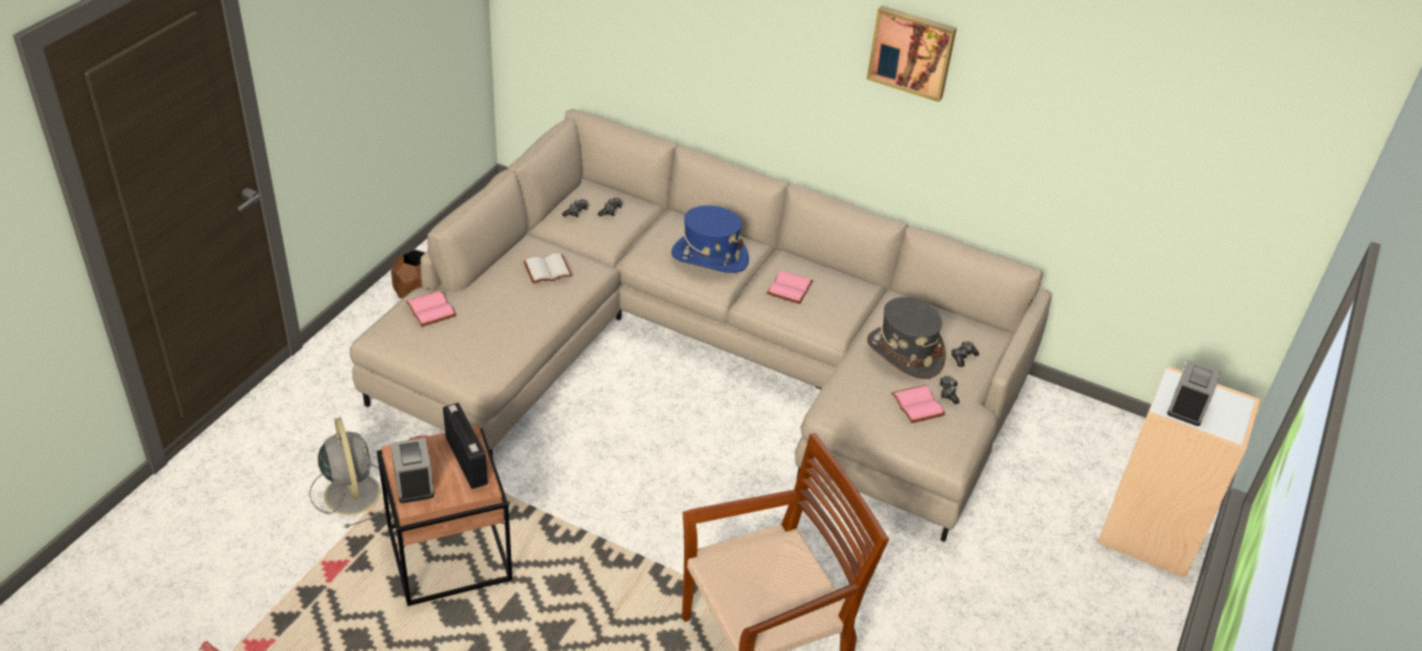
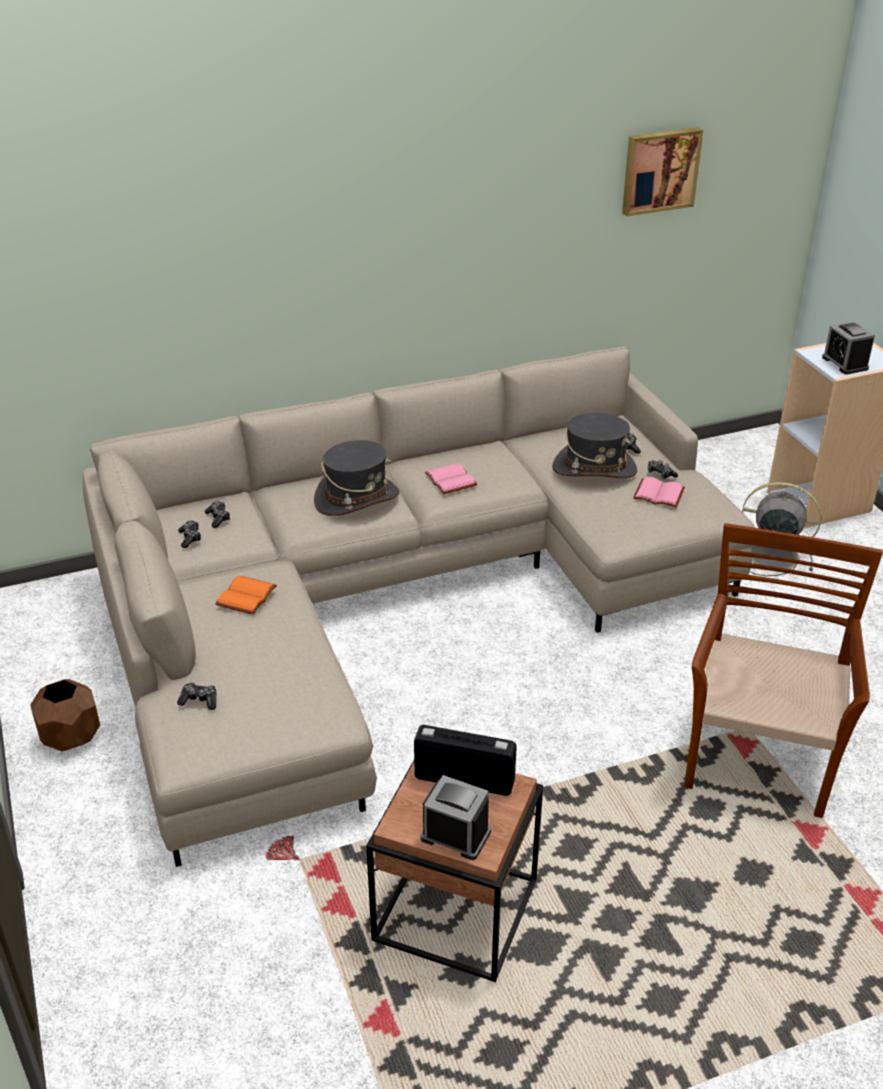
camera: 45 degrees left, 5 degrees down
grey fan [309,417,389,528] -> grey fan moved to [742,482,821,576]
pink book [406,291,456,327] -> game controller [177,682,216,710]
white book [523,253,572,283] -> orange book [215,576,277,615]
blue hat [671,205,749,273] -> grey hat [314,440,399,516]
picture [867,5,957,102] -> picture moved to [622,127,703,216]

